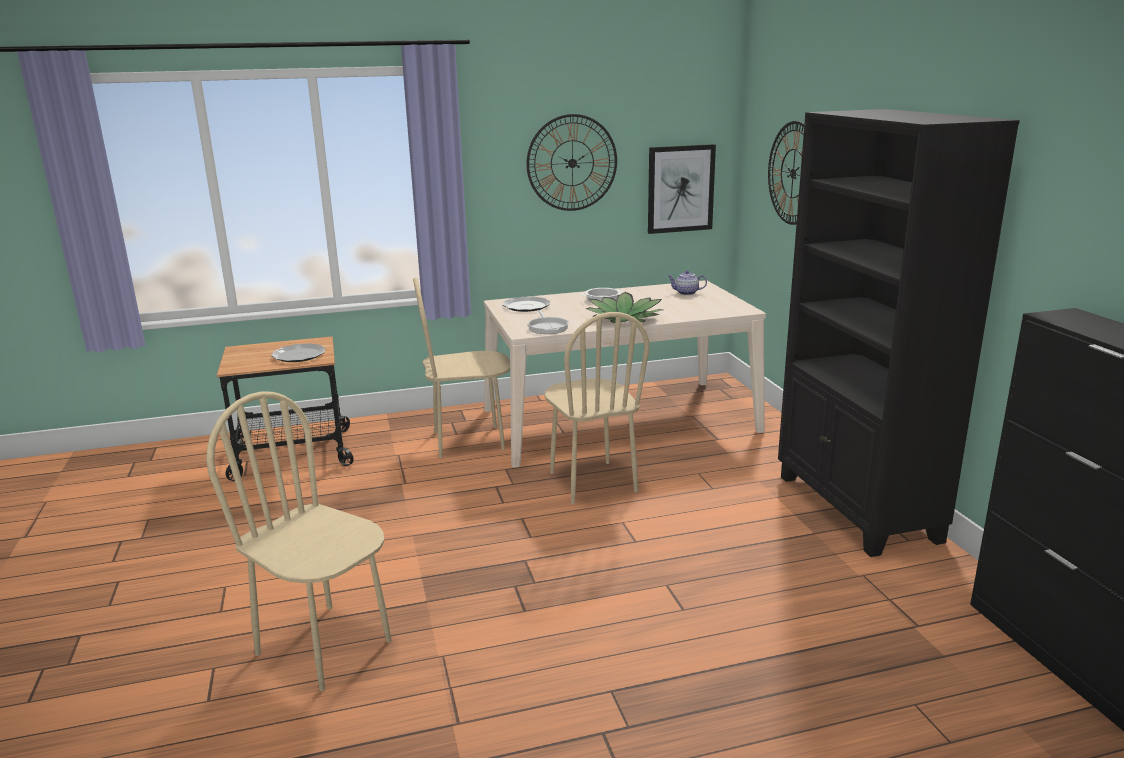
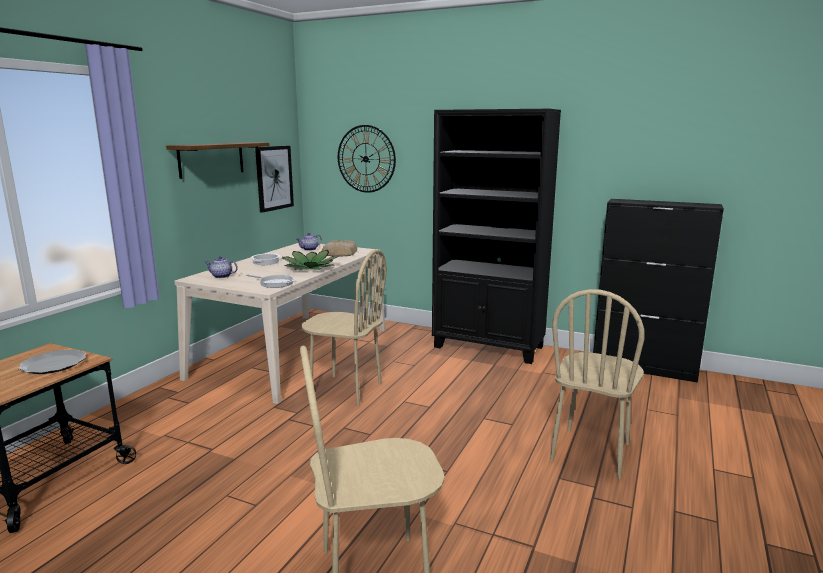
camera: 50 degrees left, 5 degrees down
beige chair [413,278,510,458] -> beige chair moved to [550,289,645,479]
plate [502,297,551,312] -> teapot [204,256,238,278]
wall clock [526,114,617,211] -> shelf [166,142,269,179]
none -> bread [322,240,357,257]

